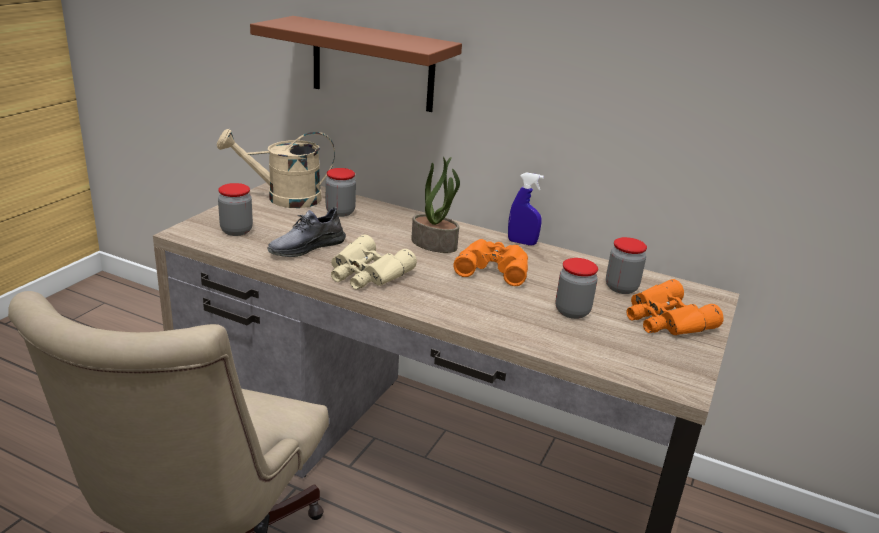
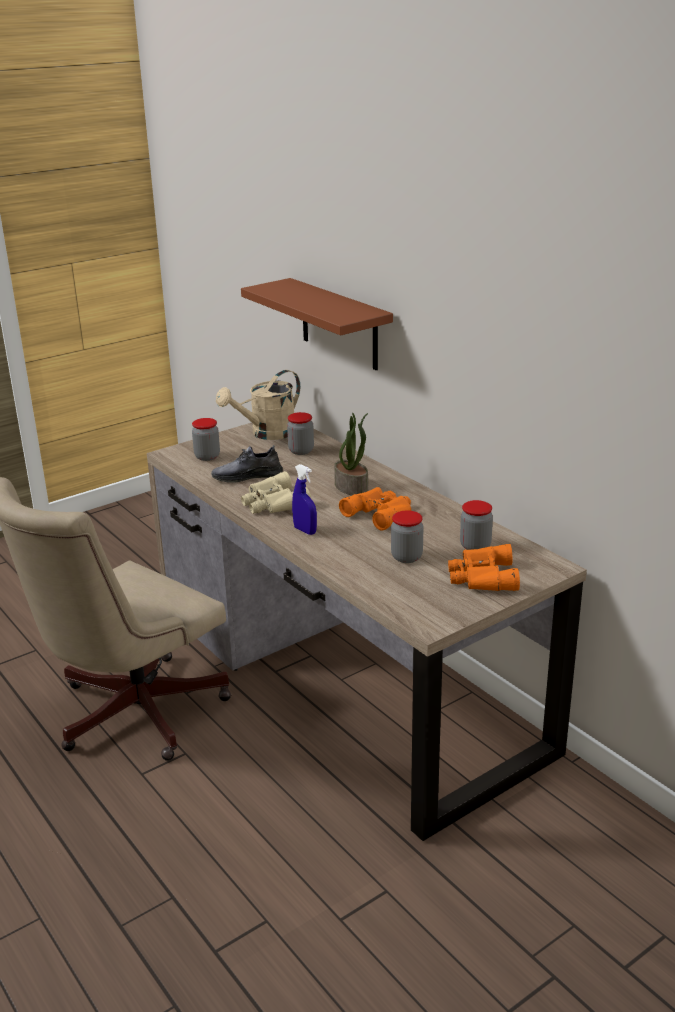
camera: 30 degrees right, 0 degrees up
beige watering can [217,129,335,208] -> beige watering can turned 60 degrees counterclockwise [216,370,300,440]
blue spray bottle [508,172,544,245] -> blue spray bottle moved to [292,464,317,535]

